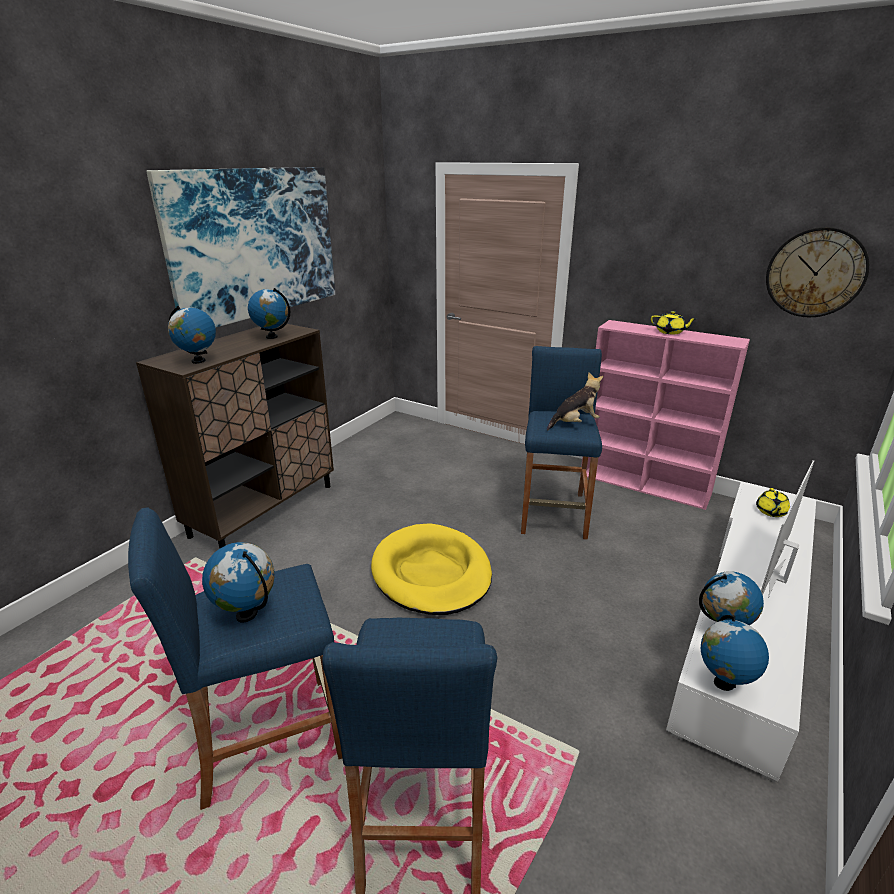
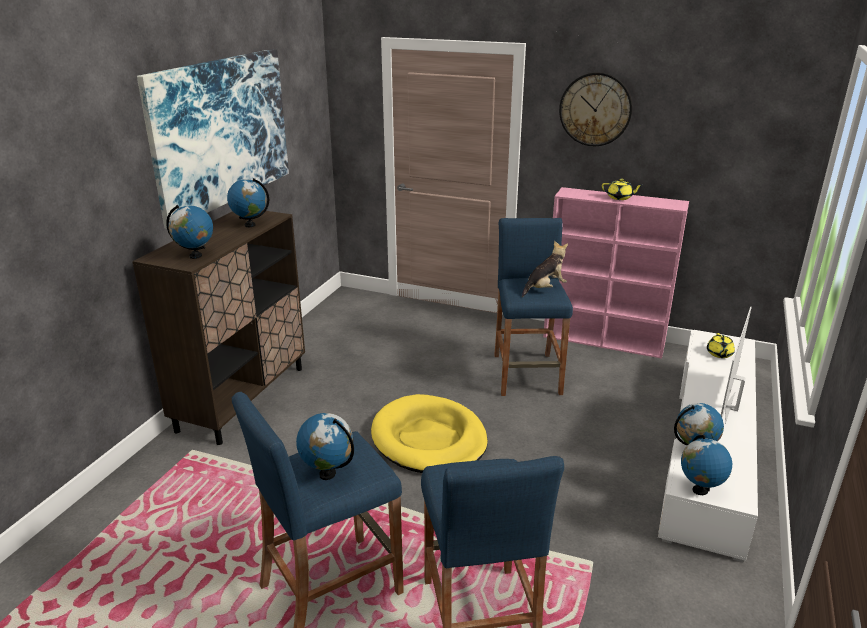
camera: 10 degrees left, 0 degrees up
wall clock [766,227,869,317] -> wall clock moved to [559,72,632,146]

